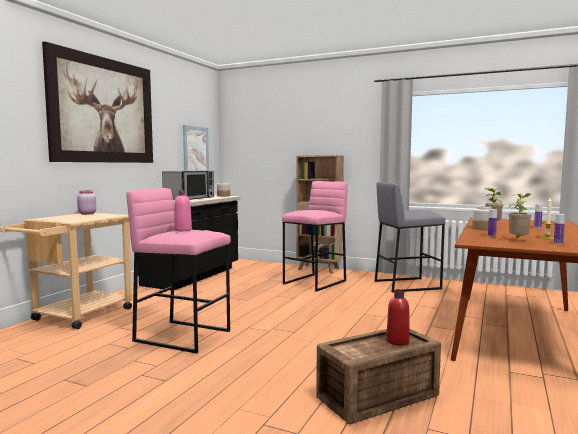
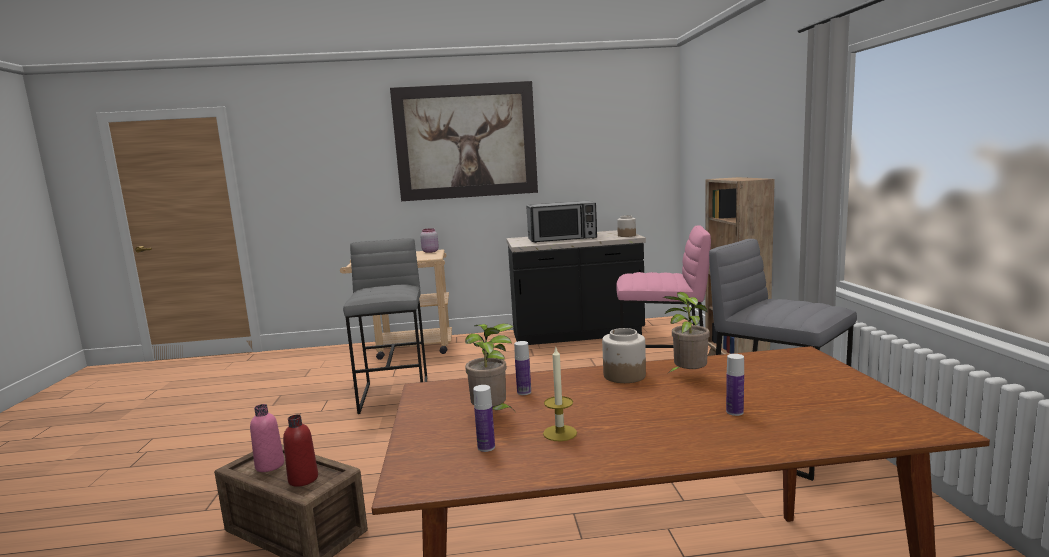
camera: 60 degrees right, 5 degrees up
pink stool [126,188,231,353] -> grey stool [343,238,427,414]
pink bottle [174,190,192,231] -> pink bottle moved to [250,404,284,472]
picture [183,125,209,171] -> none

